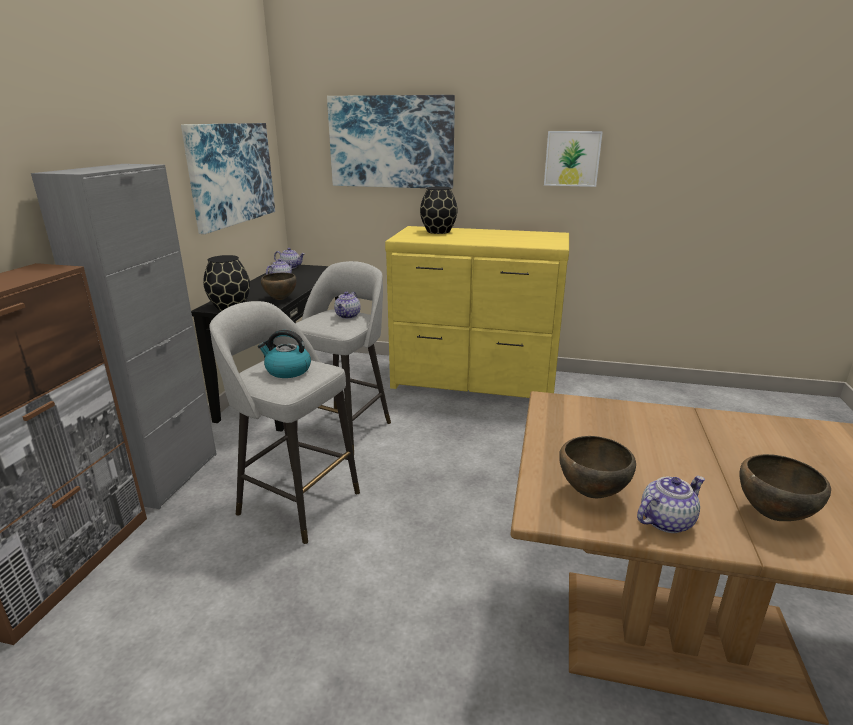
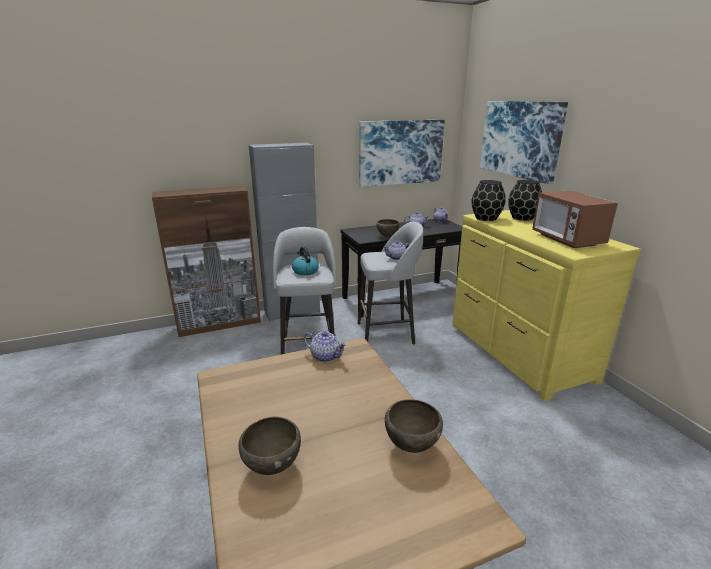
camera: 55 degrees right, 0 degrees up
black vase [203,255,250,311] -> black vase moved to [472,180,506,221]
picture [544,131,603,187] -> none
brown bowl [559,436,636,498] -> brown bowl moved to [385,399,443,453]
teapot [637,476,705,533] -> teapot moved to [304,331,347,362]
none -> microwave [532,190,618,248]

